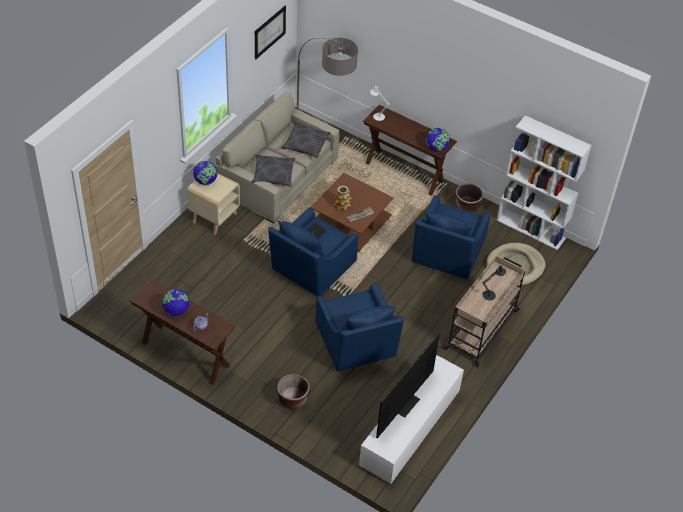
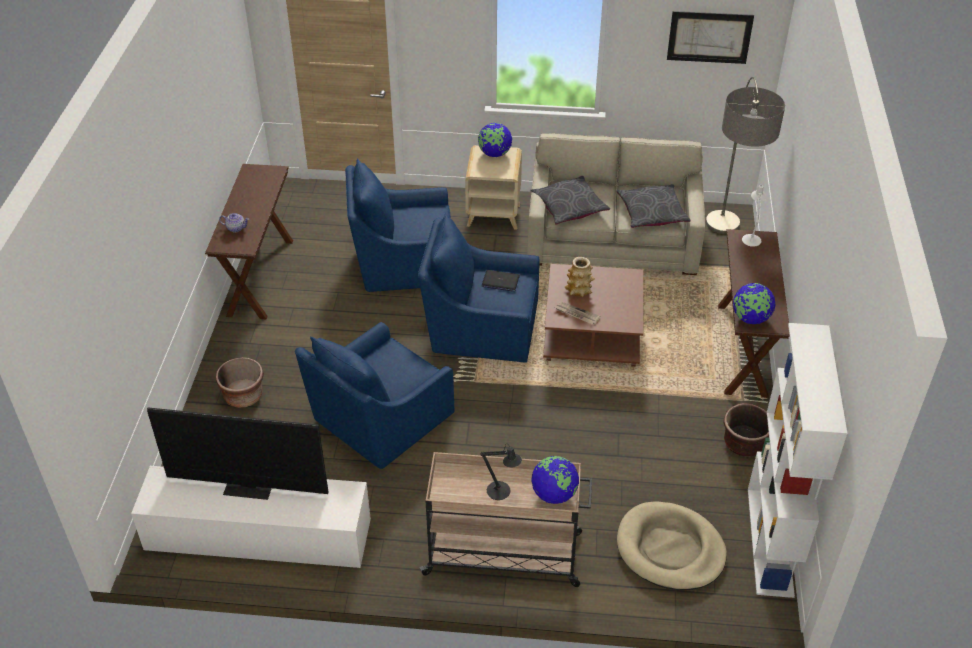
camera: 65 degrees right, 5 degrees down
globe [162,289,190,316] -> globe moved to [531,456,579,504]
blue armchair [412,195,491,279] -> blue armchair moved to [345,158,451,292]

